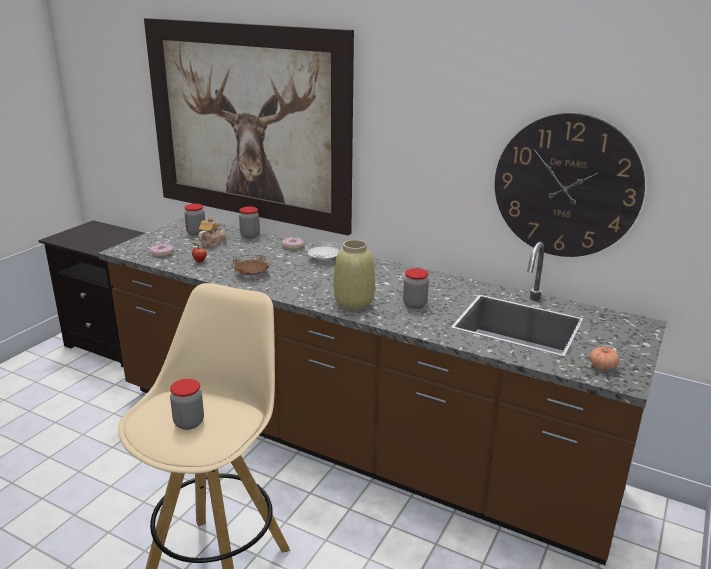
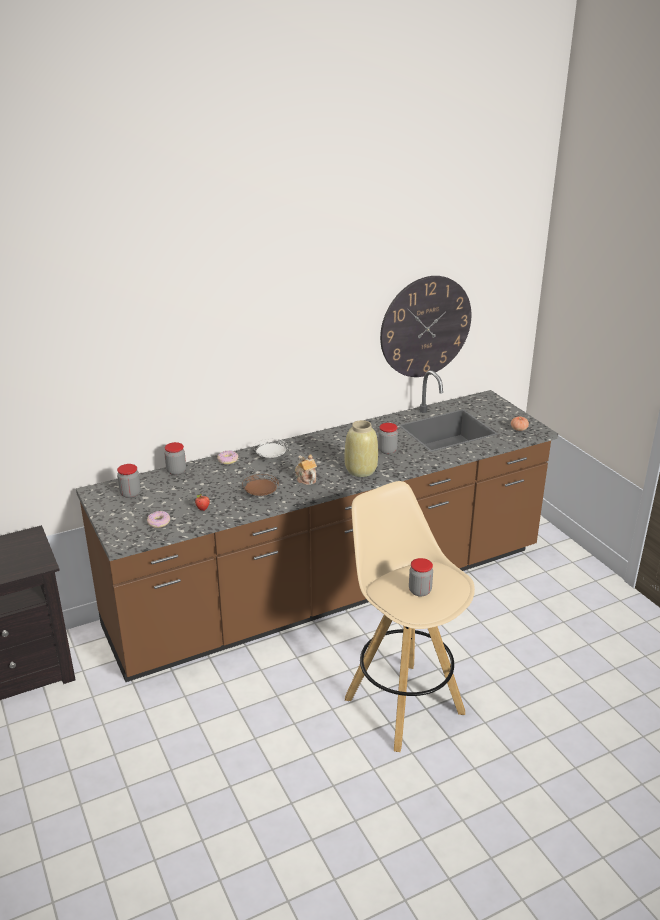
camera: 55 degrees left, 5 degrees up
picture [144,18,354,235] -> none
teapot [198,217,226,247] -> teapot moved to [295,454,317,485]

